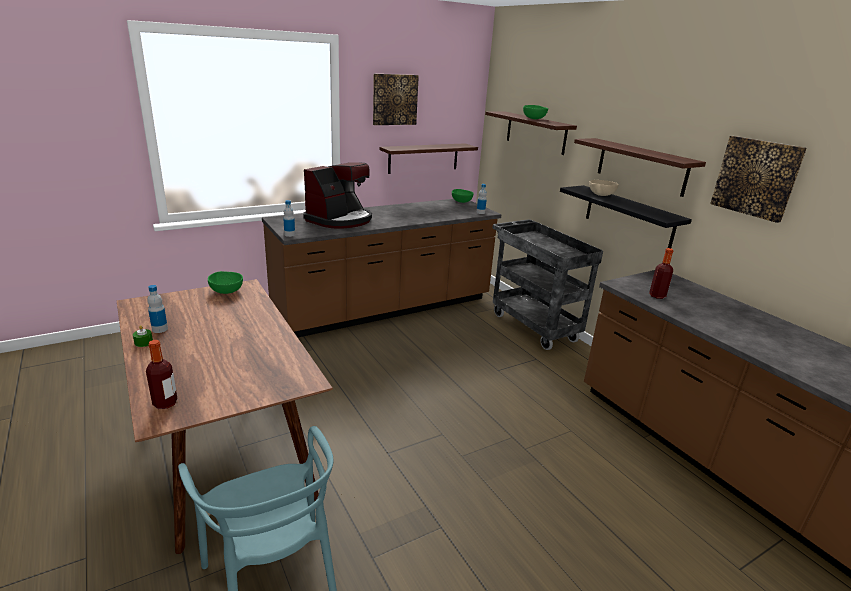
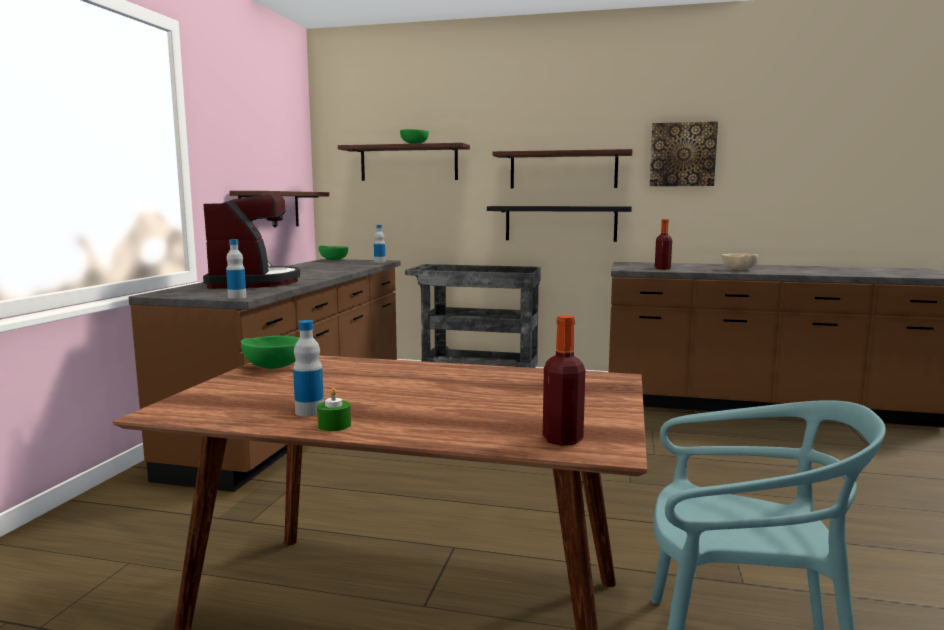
camera: 45 degrees left, 15 degrees down
picture [373,74,419,125] -> none
beige bowl [589,180,619,196] -> beige bowl moved to [722,254,758,271]

